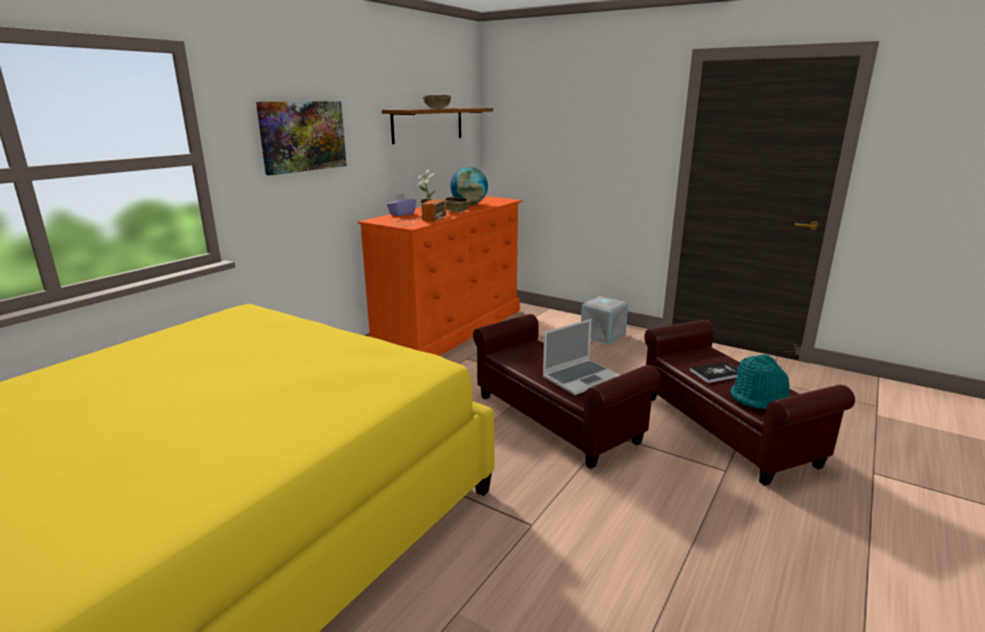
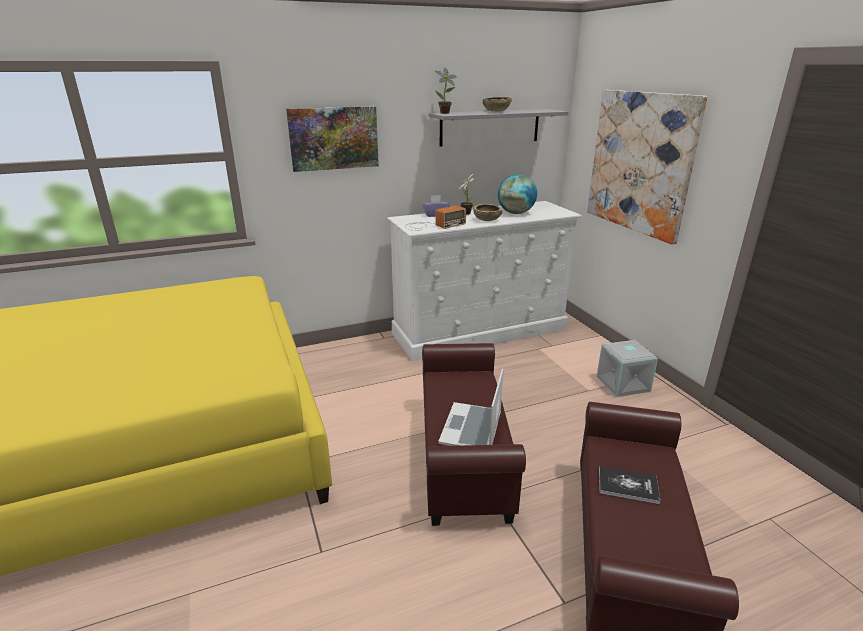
camera: 35 degrees right, 5 degrees up
orange dresser [358,196,522,356] -> white dresser [387,201,582,361]
brown shelf [382,108,493,144] -> grey shelf [429,109,568,146]
laptop [542,319,620,395] -> laptop turned 105 degrees clockwise [438,369,504,446]
turquoise hat [730,354,789,409] -> none
none -> potted plant [435,68,457,114]
none -> picture [587,90,707,245]

